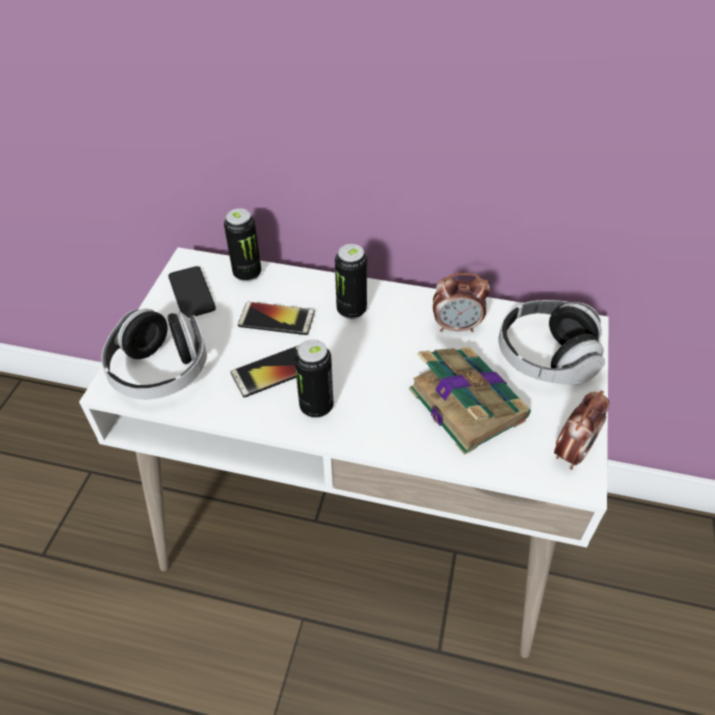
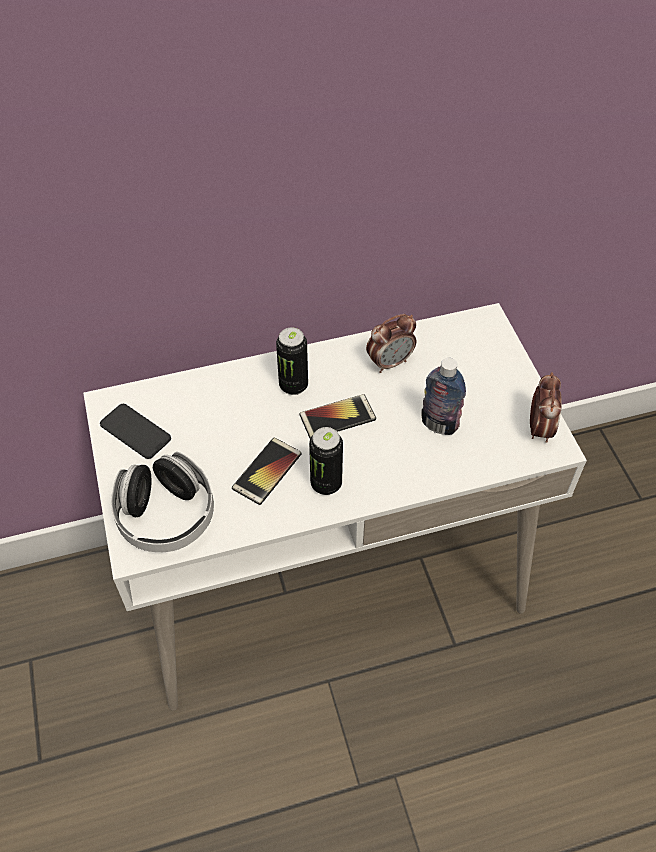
camera: 30 degrees left, 5 degrees up
can [224,208,261,282] -> none
phone [238,302,315,335] -> phone moved to [300,394,376,439]
book [409,347,531,455] -> bottle [421,358,466,435]
headphones [498,300,605,384] -> none

